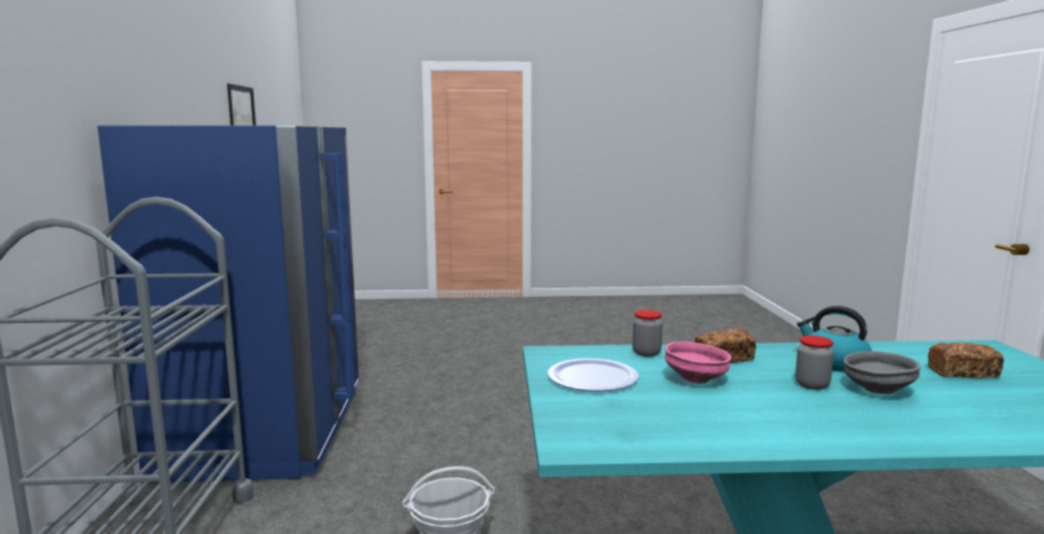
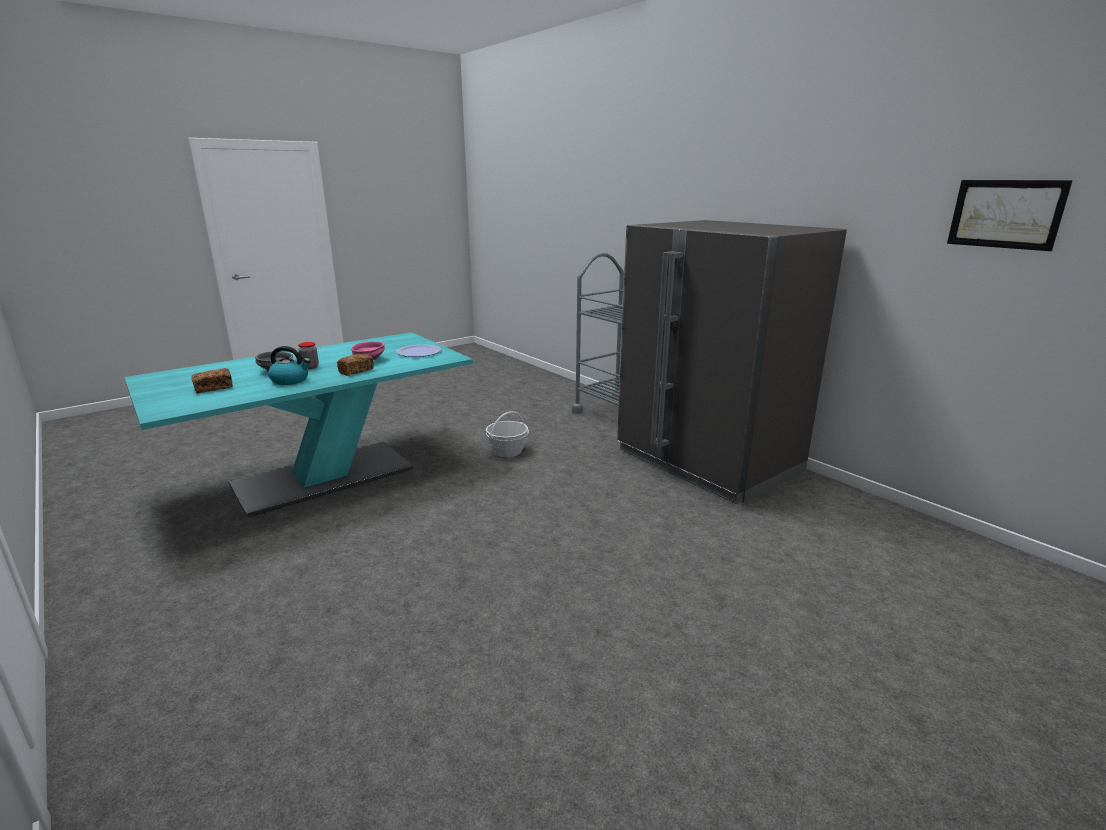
camera: 145 degrees right, 10 degrees up
blue fridge [97,125,359,483] -> grey fridge [617,220,847,504]
jar [632,310,663,357] -> none

